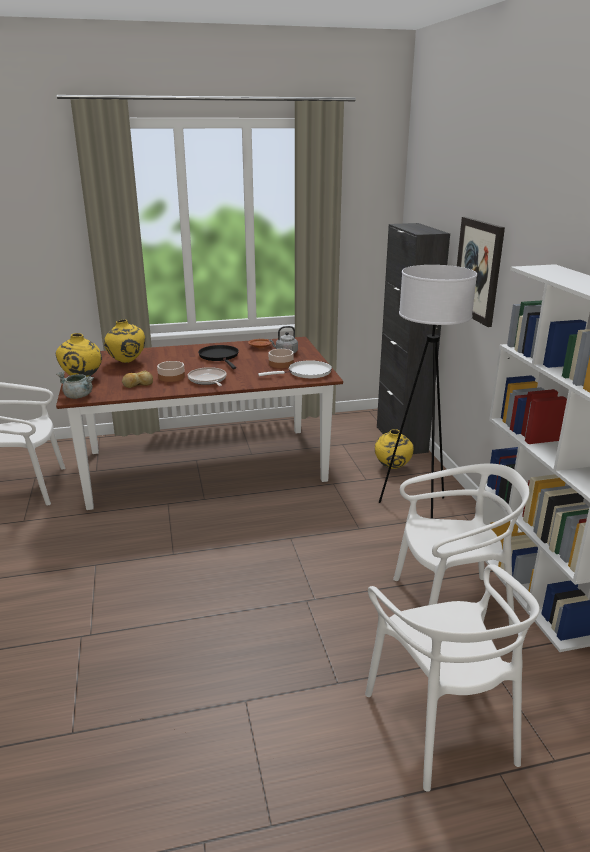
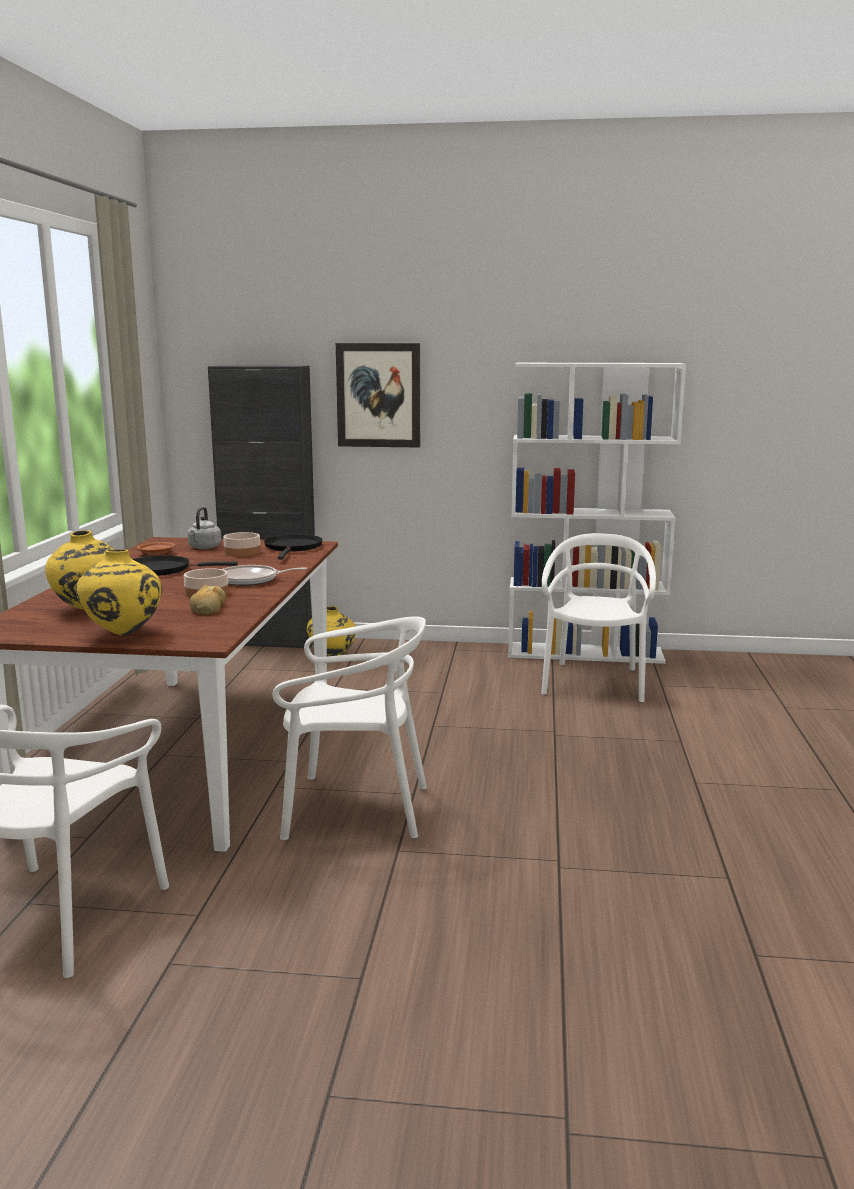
camera: 70 degrees left, 10 degrees down
grey cooking pot [56,372,94,399] -> none
white frying pan [258,360,332,378] -> black frying pan [264,534,323,559]
white chair [365,564,540,792] -> white chair moved to [272,616,427,840]
white floor lamp [379,265,477,519] -> none

